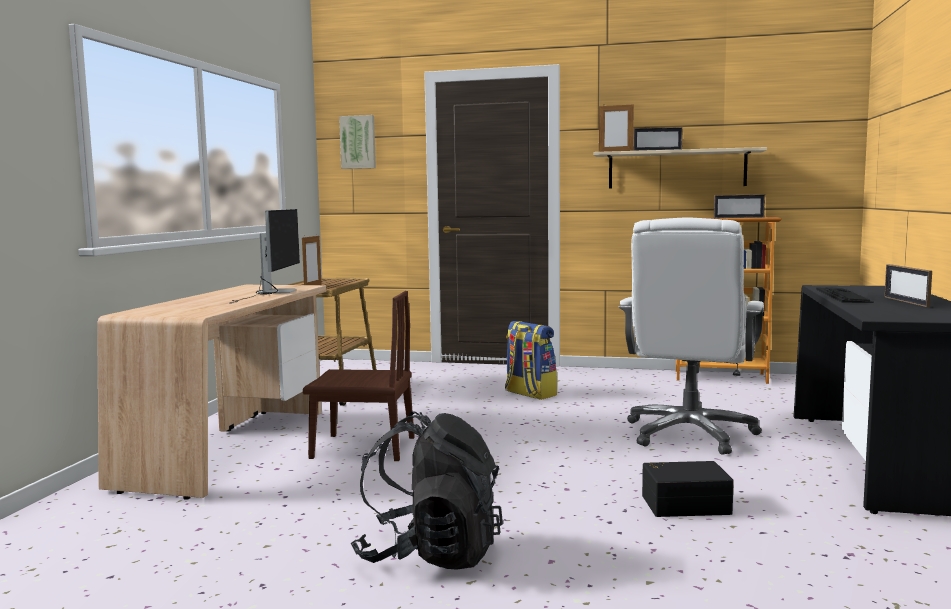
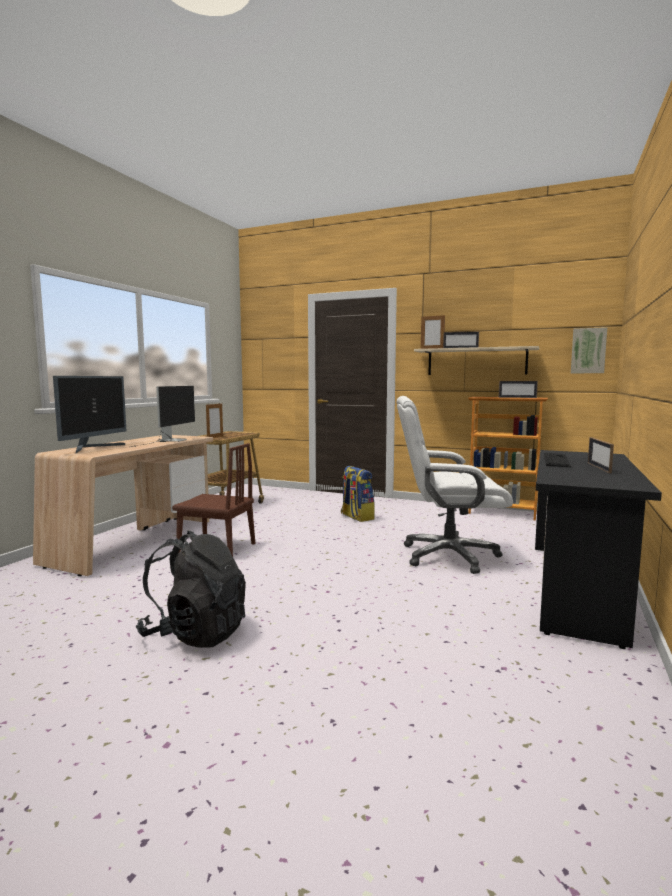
camera: 10 degrees right, 0 degrees up
picture [339,115,376,169] -> picture moved to [571,327,607,373]
white office chair [619,217,764,455] -> white office chair turned 60 degrees clockwise [397,396,513,574]
black storage box [642,461,734,517] -> none
none -> monitor [53,376,127,453]

